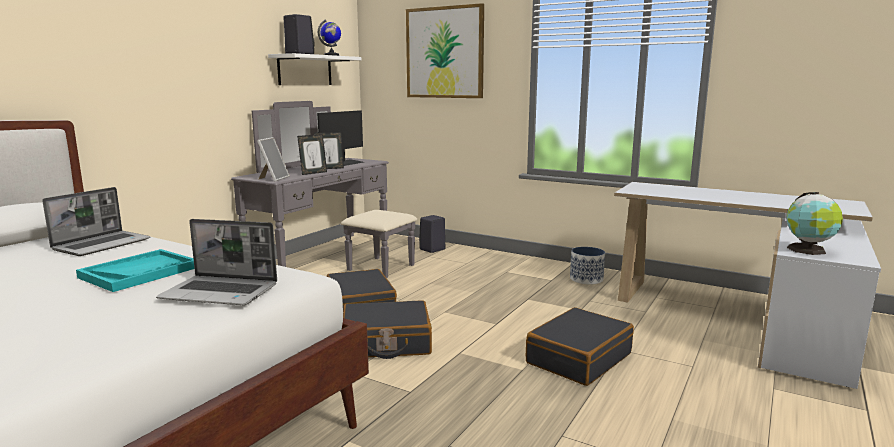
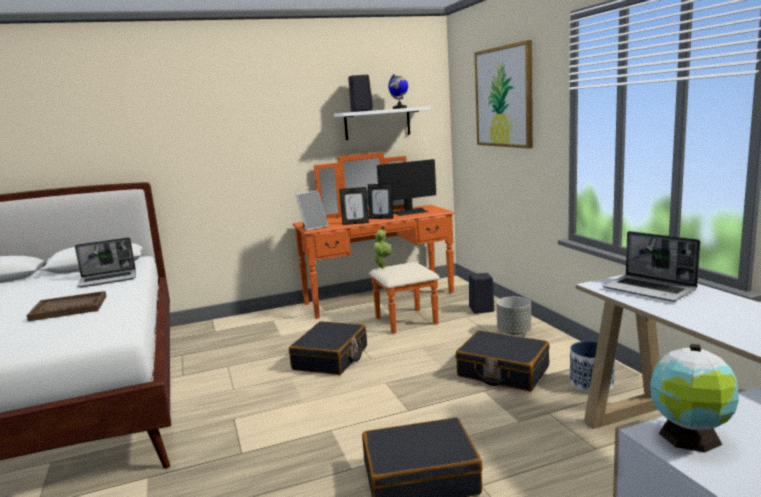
camera: 40 degrees right, 0 degrees up
turquoise tray [76,249,194,292] -> brown tray [26,291,106,321]
laptop [156,219,277,305] -> laptop moved to [603,231,700,302]
grey dresser [231,101,417,278] -> orange dresser [292,152,454,334]
black suitcase [343,300,432,359] -> black suitcase moved to [456,330,550,392]
none -> potted plant [373,230,392,268]
none -> grey planter [497,297,531,335]

